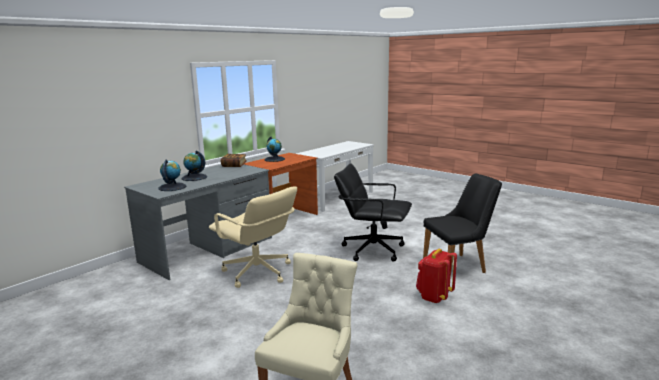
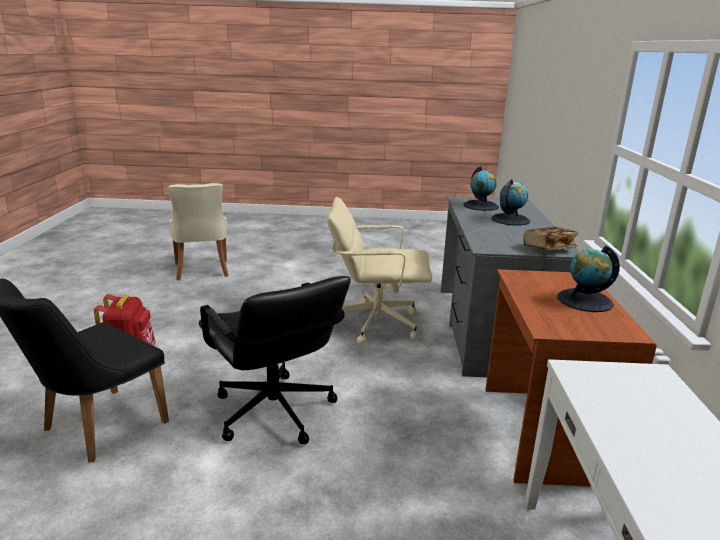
camera: 140 degrees right, 5 degrees up
black office chair [334,163,412,261] -> black office chair turned 75 degrees clockwise [199,276,351,444]

